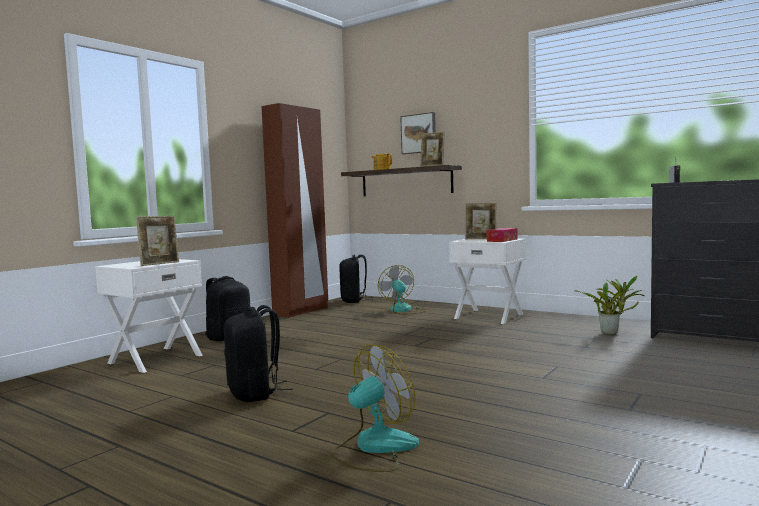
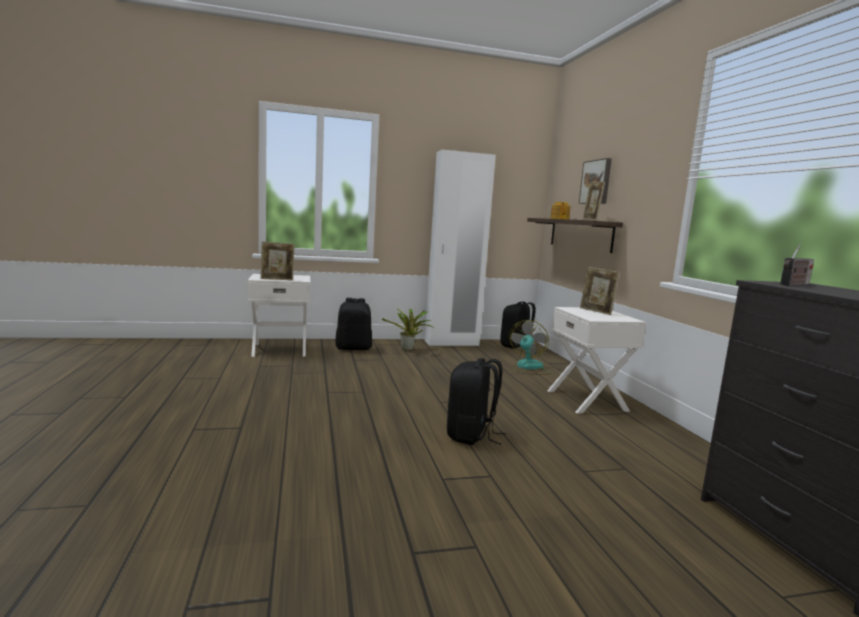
camera: 40 degrees right, 5 degrees up
black backpack [224,305,293,402] -> black backpack moved to [447,358,506,445]
brown wardrobe [262,103,328,318] -> white wardrobe [425,149,496,346]
fan [331,344,419,472] -> none
tissue box [487,228,518,242] -> none
potted plant [577,276,645,335] -> potted plant moved to [382,308,432,351]

